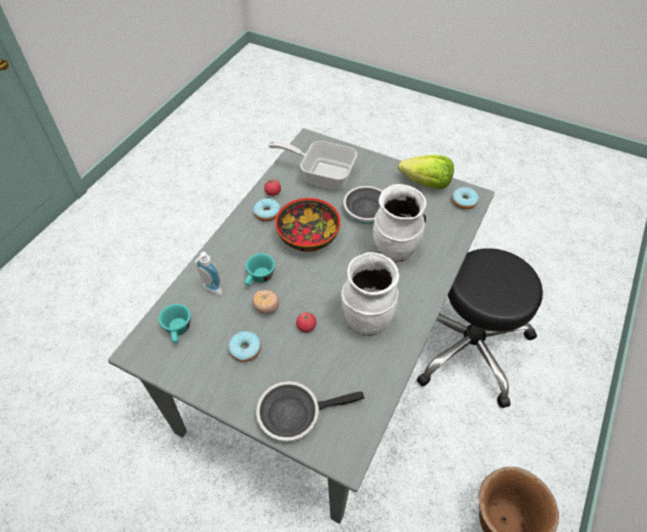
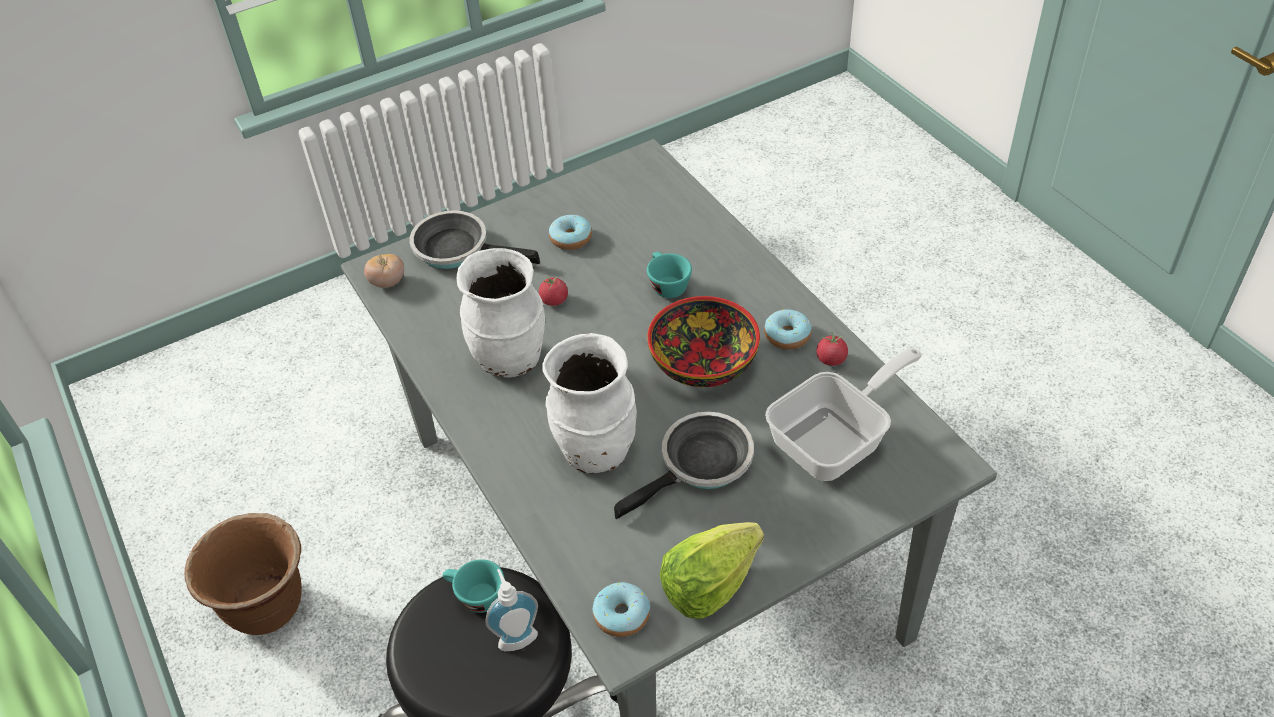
camera: 125 degrees right, 5 degrees down
turquoise cup [159,304,191,343] -> turquoise cup moved to [443,559,504,613]
soap dispenser [195,252,223,296] -> soap dispenser moved to [485,569,538,651]
tomato [252,290,279,314] -> tomato moved to [364,254,404,288]
frying pan [256,381,365,442] -> frying pan turned 90 degrees counterclockwise [409,210,540,269]

